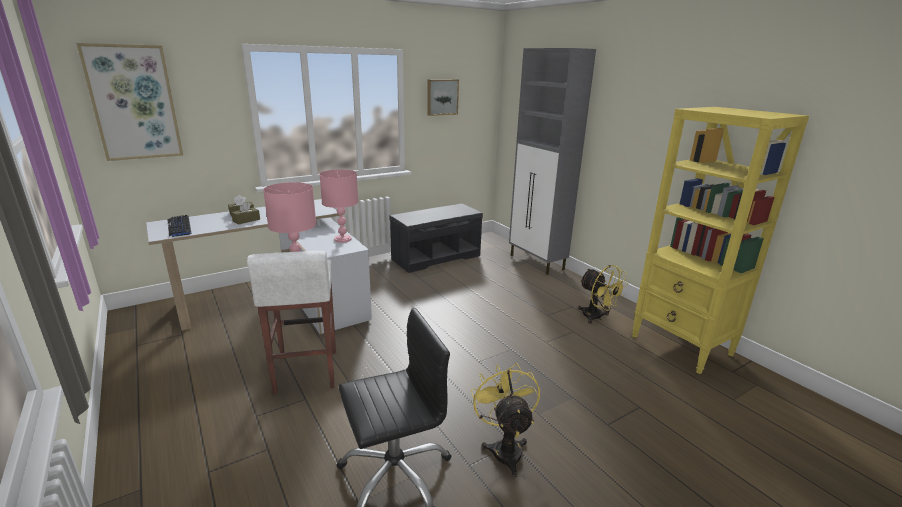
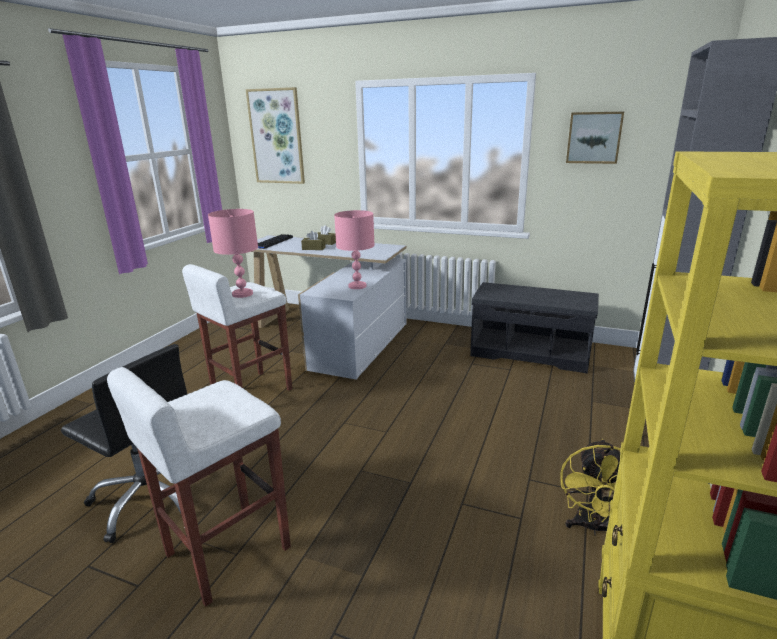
camera: 55 degrees right, 0 degrees up
yellow fan [471,363,540,477] -> white stool [107,367,291,607]

